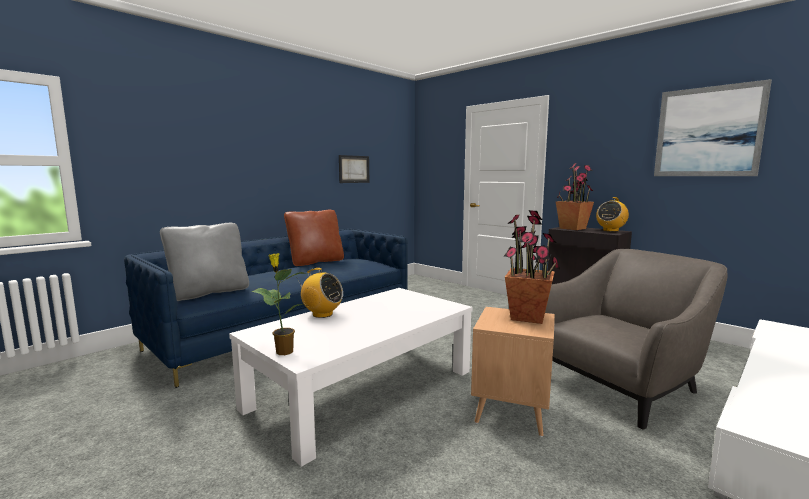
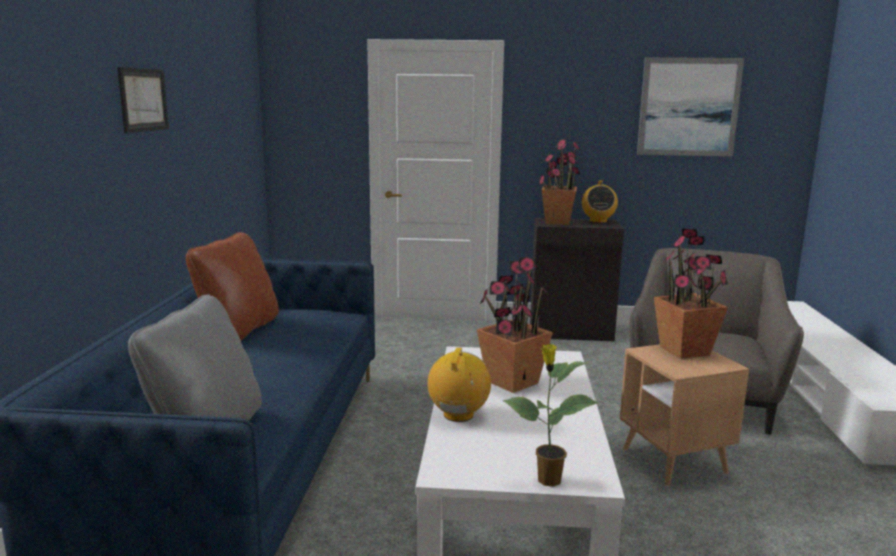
camera: 40 degrees left, 5 degrees up
radio [296,268,343,318] -> radio turned 60 degrees counterclockwise [427,347,491,422]
picture [339,155,369,183] -> picture moved to [117,67,169,133]
none -> potted plant [477,256,553,393]

